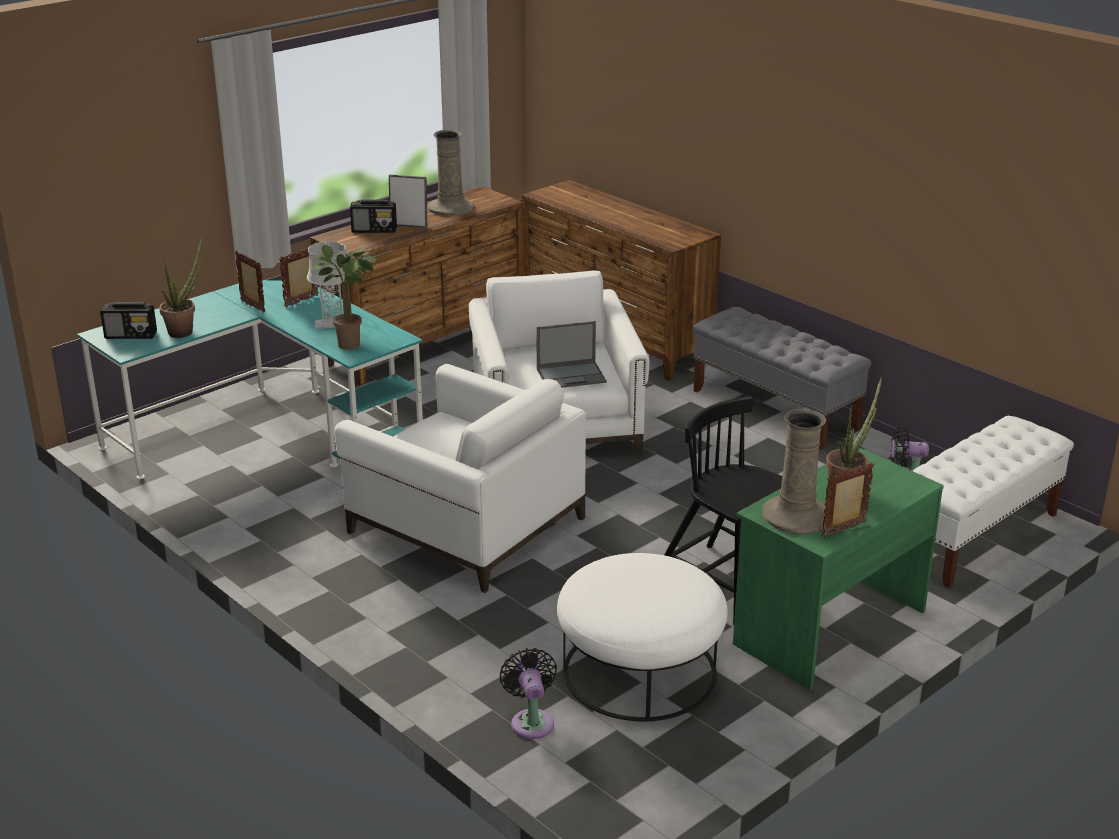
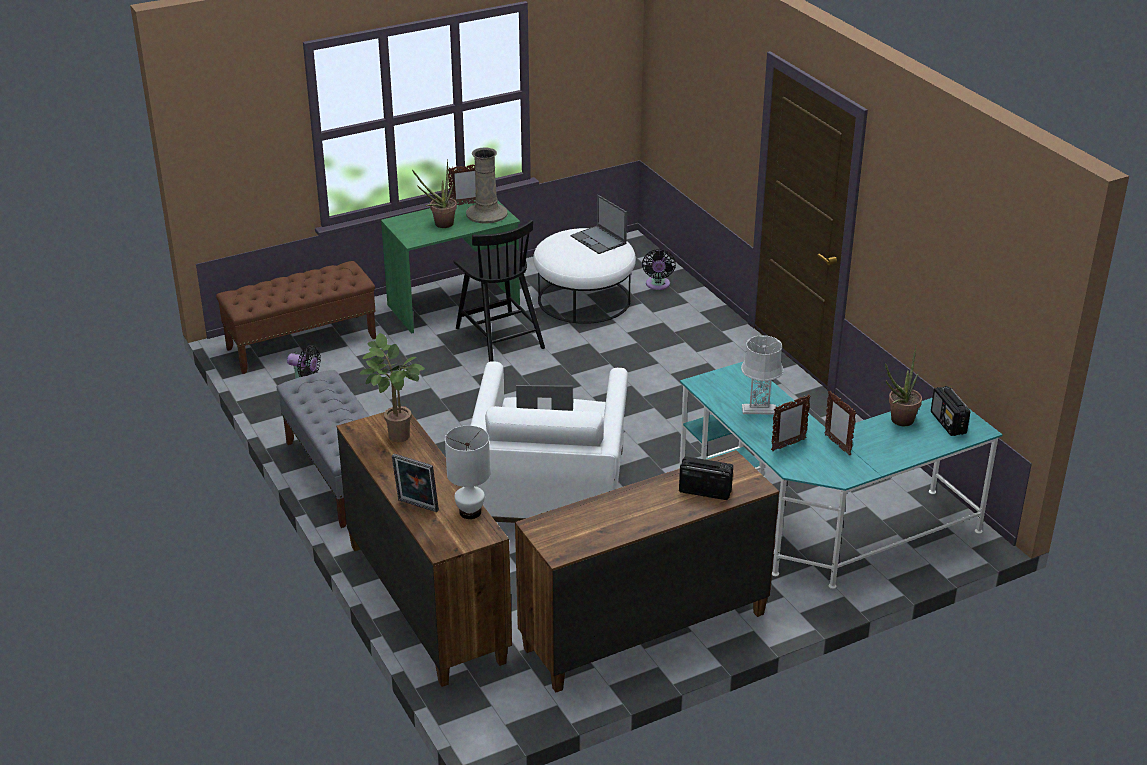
camera: 165 degrees left, 5 degrees up
radio [100,302,157,339] -> radio turned 120 degrees counterclockwise [931,386,970,436]
potted plant [311,245,377,350] -> potted plant moved to [359,333,425,442]
white armchair [335,364,586,593] -> none
picture frame [389,175,427,228] -> picture frame moved to [392,454,439,512]
beige vase [428,130,474,216] -> none
white bench [913,416,1074,588] -> brown bench [216,261,376,374]
none -> white table lamp [445,425,490,519]
none -> laptop [571,195,627,254]

